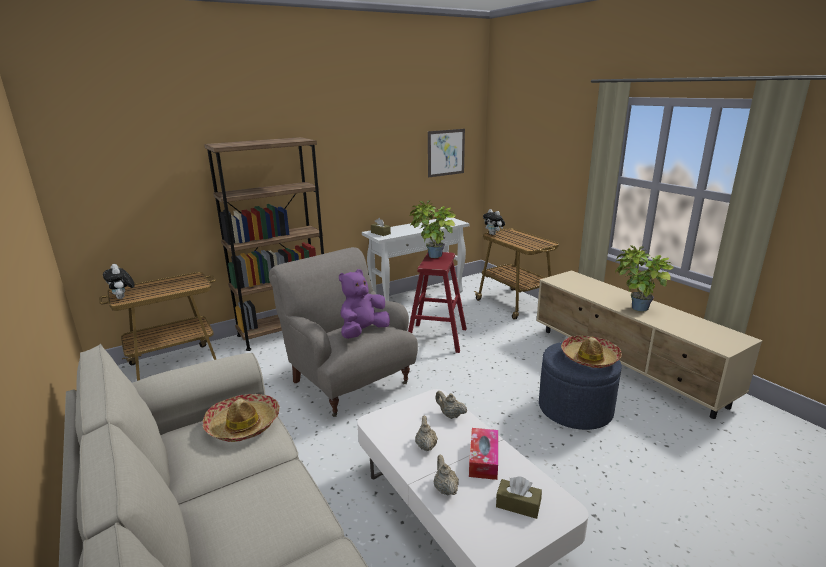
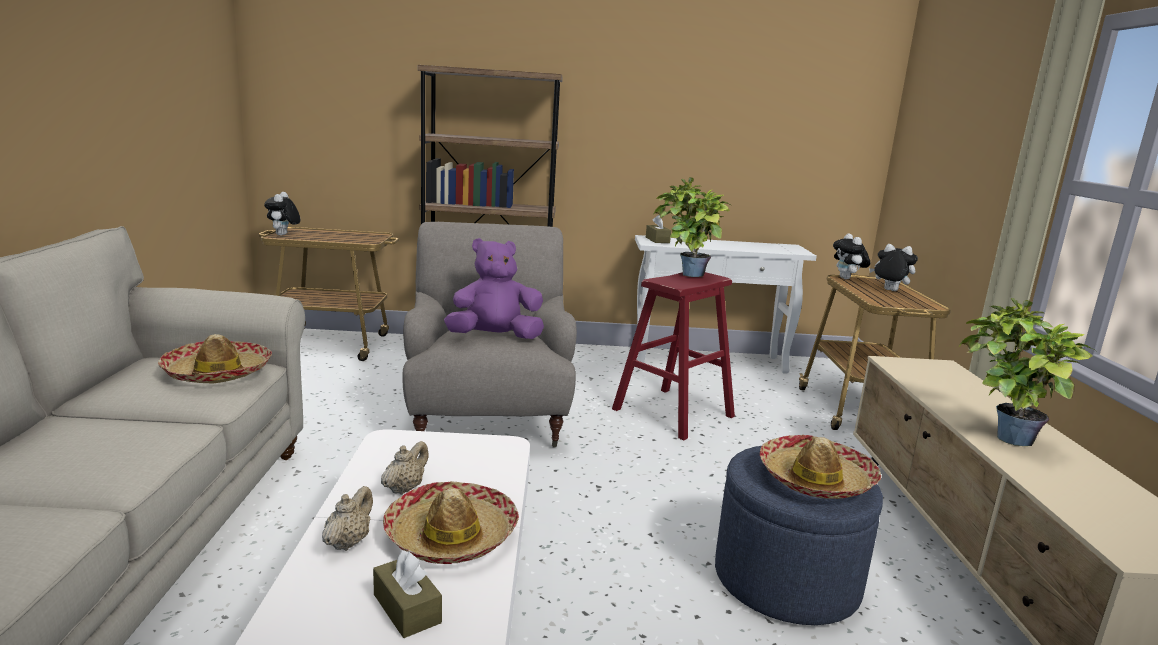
camera: 30 degrees right, 5 degrees down
picture [428,129,465,177] -> none
beige teapot [435,391,467,419] -> none
tissue box [469,428,498,480] -> hat [383,481,519,564]
none -> plush toy [869,244,918,291]

